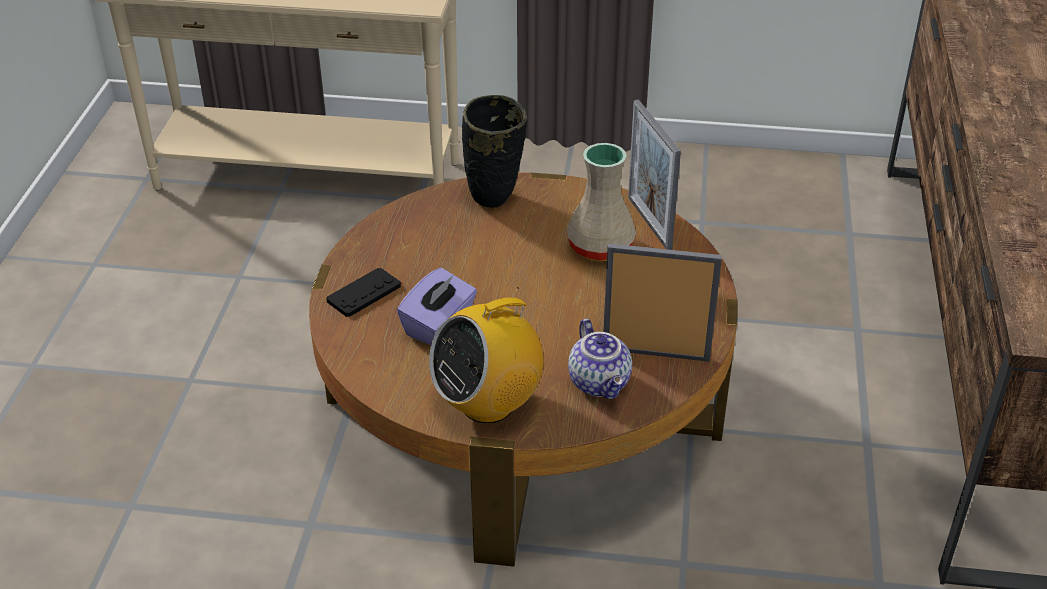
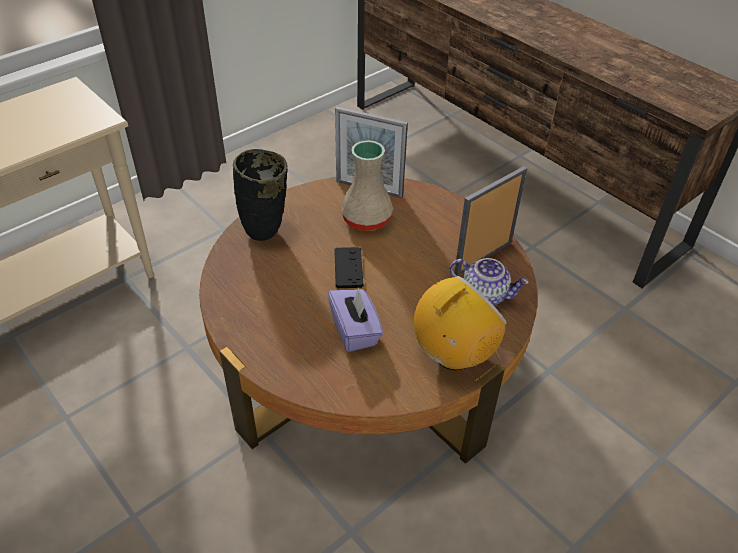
camera: 50 degrees left, 5 degrees up
black game controller [326,268,401,317] -> black game controller moved to [334,247,363,288]
radio [429,287,543,423] -> radio turned 135 degrees counterclockwise [414,276,506,370]

